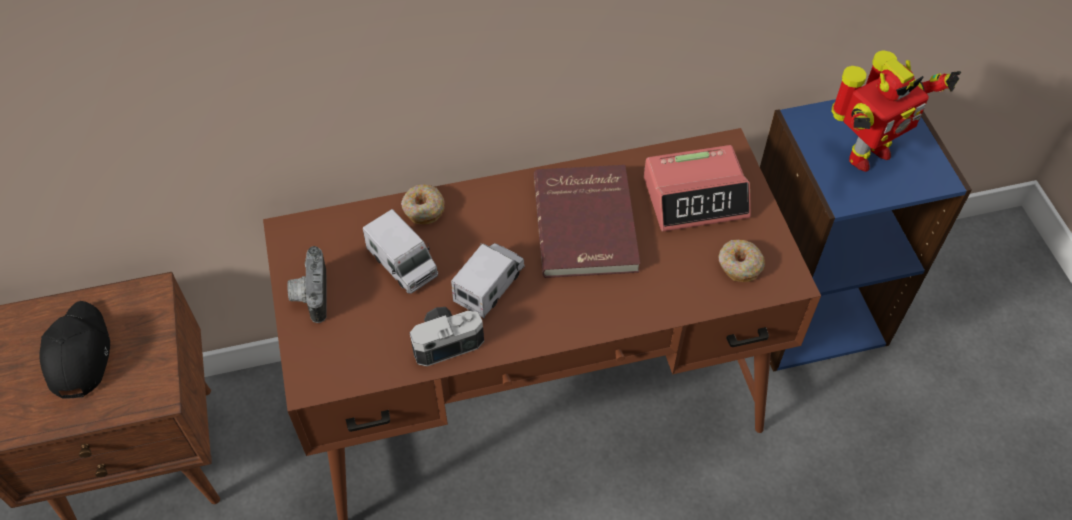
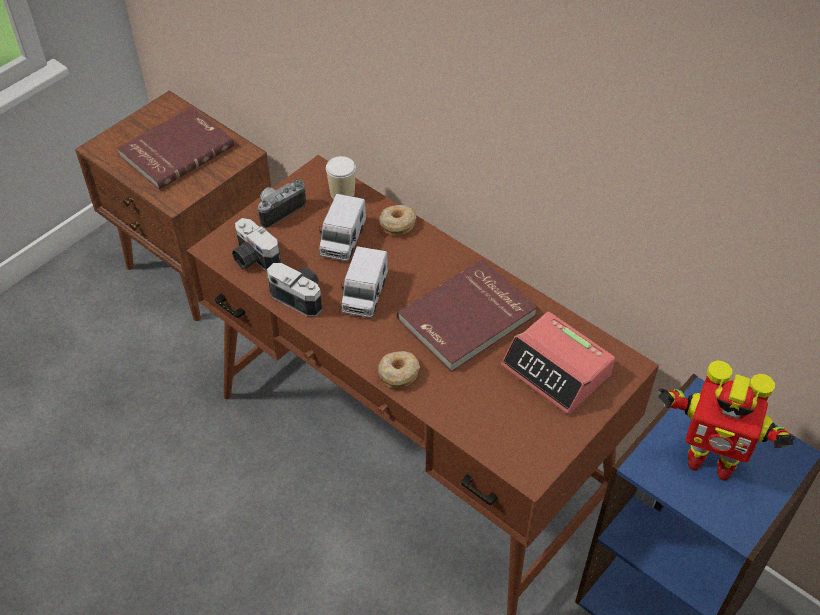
camera: 55 degrees right, 5 degrees down
black cap [39,301,110,399] -> red book [117,107,234,190]
toy truck [451,243,525,318] -> toy truck turned 105 degrees clockwise [341,246,388,318]
donut [718,240,765,282] -> donut moved to [378,351,420,388]
none -> camera [232,218,281,272]
none -> cup [326,156,356,200]

